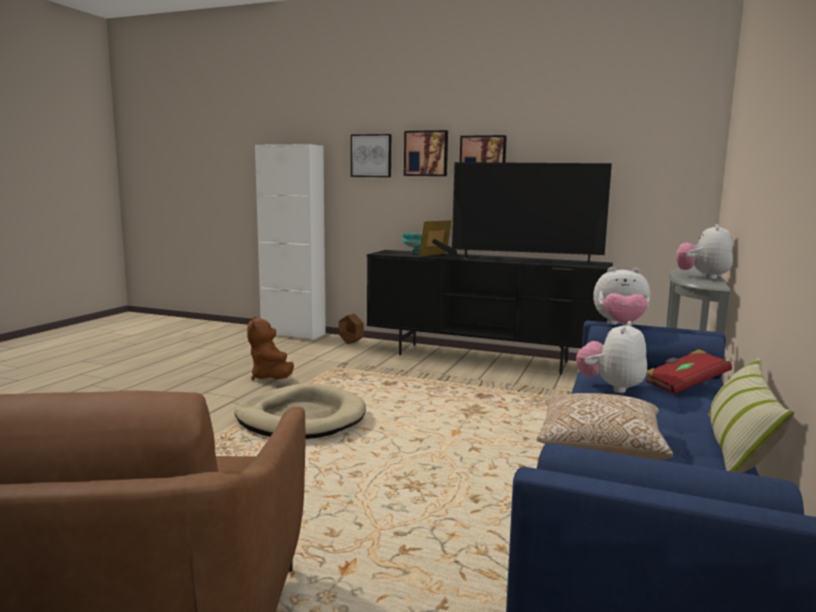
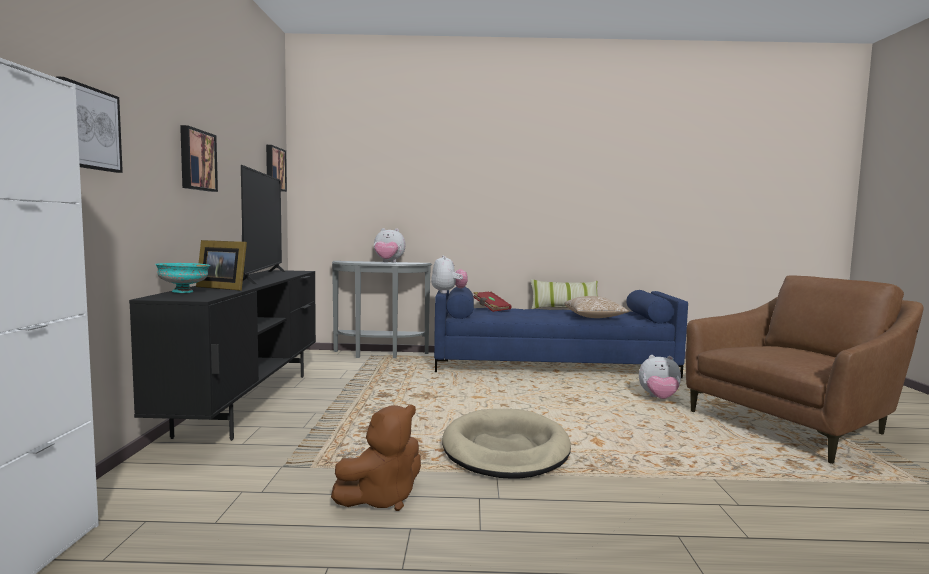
camera: 110 degrees left, 5 degrees down
brown planter [339,314,364,344] -> none
picture [404,130,448,176] -> picture moved to [266,145,287,192]
plush toy [576,321,647,393] -> plush toy moved to [639,355,681,399]

